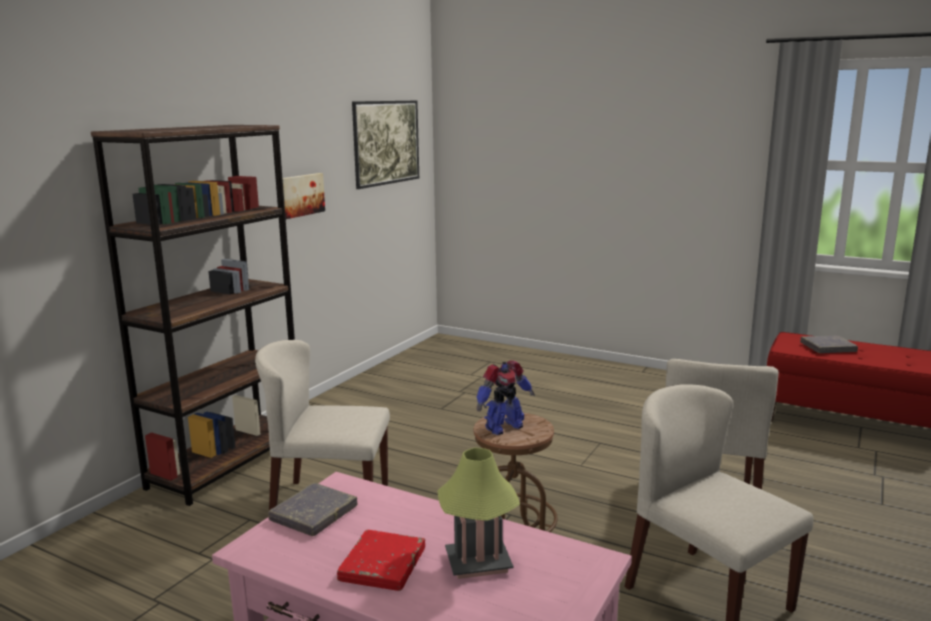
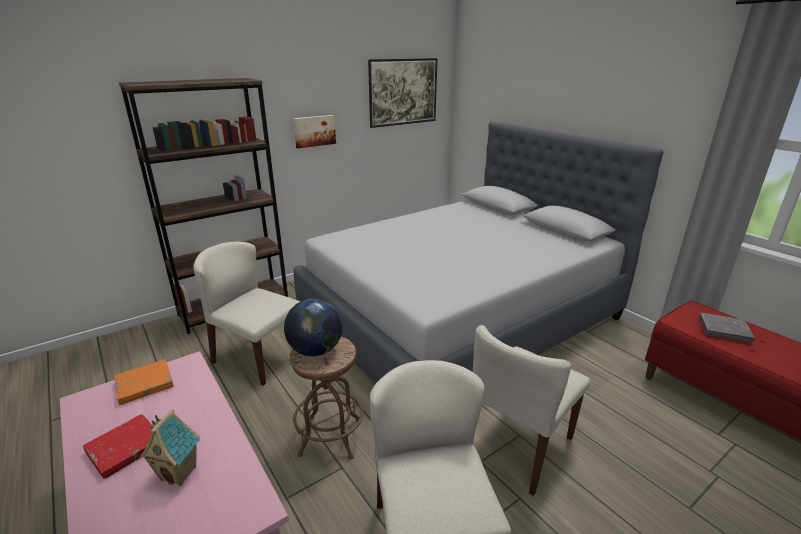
camera: 25 degrees right, 10 degrees up
grey book [268,483,357,536] -> orange book [114,359,174,405]
table lamp [438,448,520,579] -> toy house [140,409,200,486]
toy robot [476,360,535,435] -> globe [284,298,343,356]
none -> grey bed [294,121,664,383]

